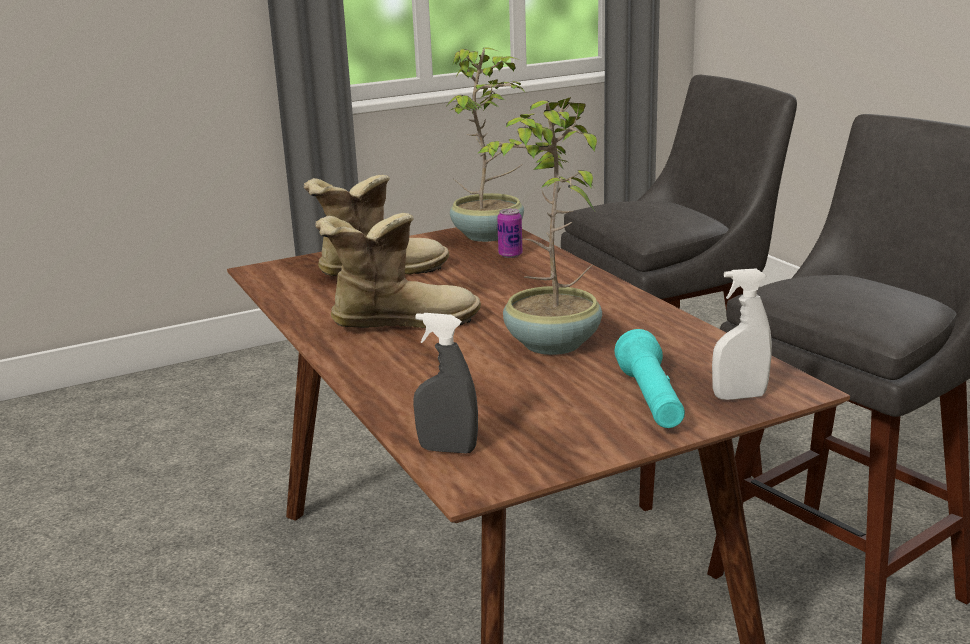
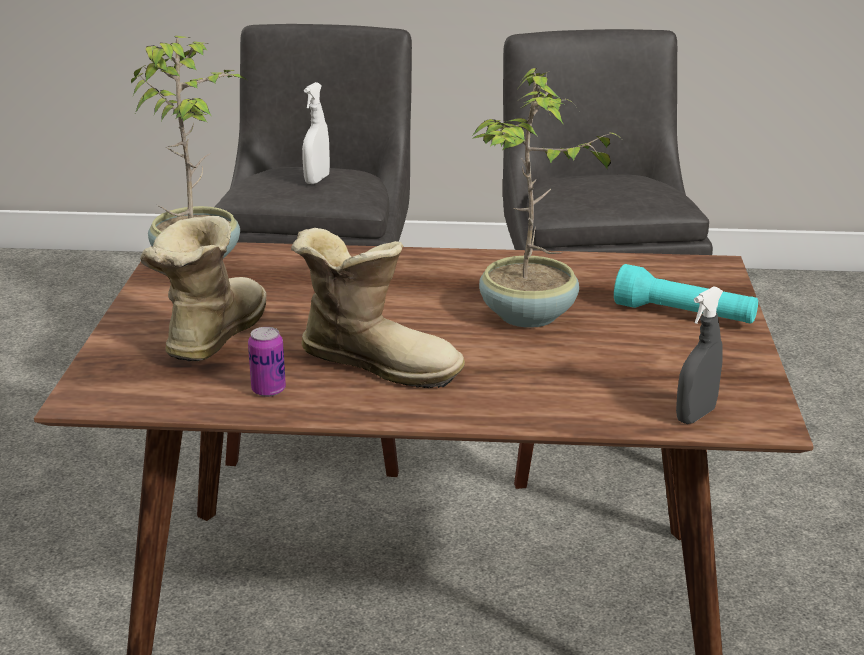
camera: 60 degrees left, 5 degrees up
boot [315,213,481,328] -> boot turned 90 degrees clockwise [291,228,465,388]
can [497,208,522,258] -> can moved to [248,327,286,397]
white spray bottle [712,268,772,400] -> white spray bottle moved to [302,82,330,184]

